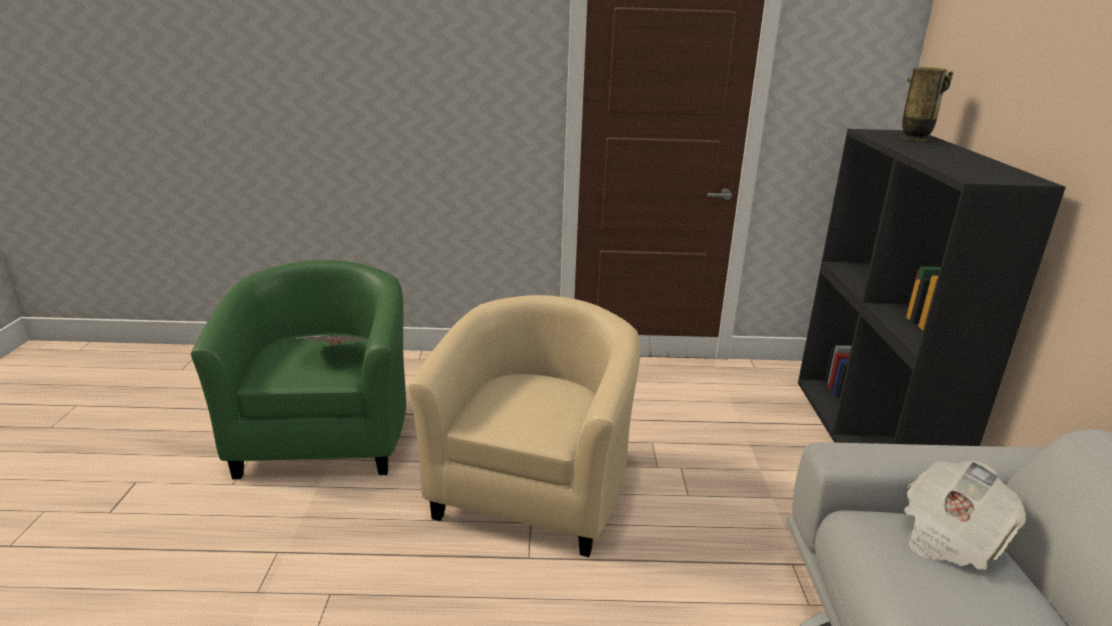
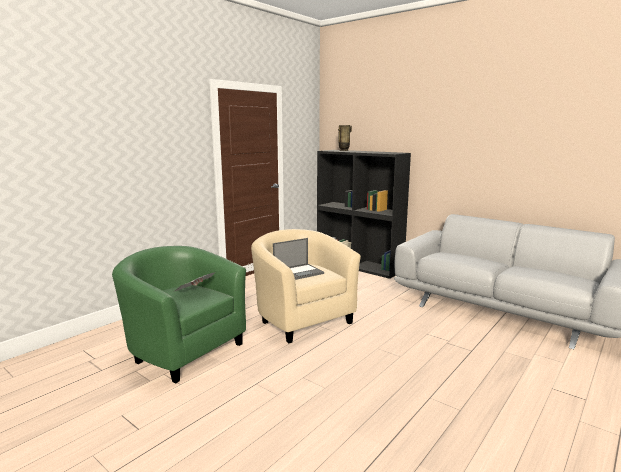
camera: 50 degrees left, 10 degrees down
newspaper [904,461,1026,570] -> none
none -> laptop [273,238,324,280]

